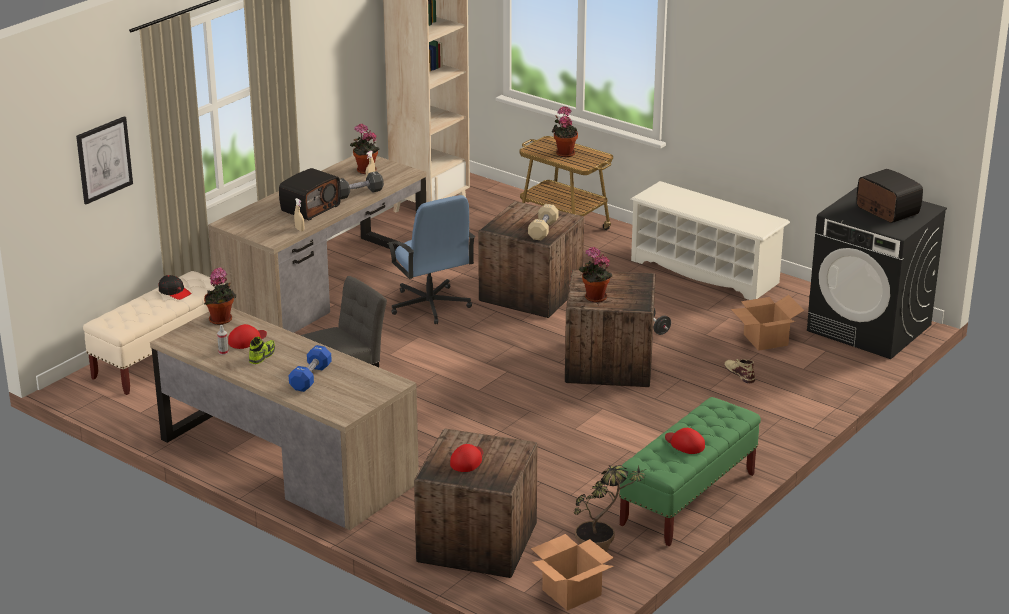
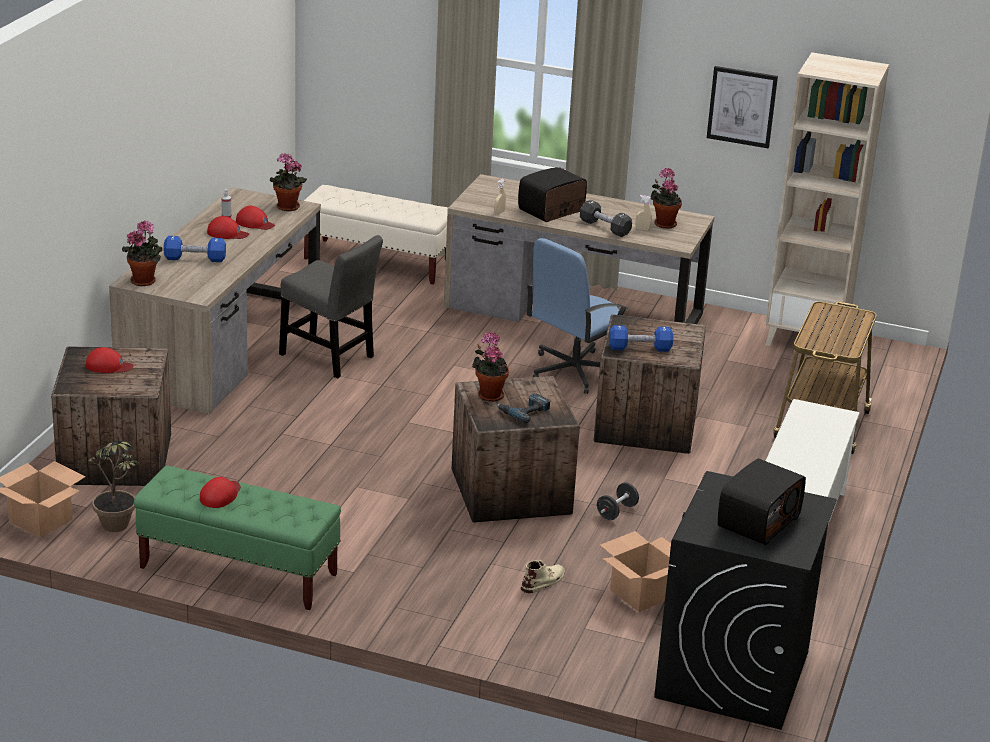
camera: 70 degrees right, 0 degrees up
picture [76,116,133,204] -> picture moved to [707,66,778,148]
black cap [159,275,192,300] -> none
shoe [249,336,275,364] -> red cap [207,216,249,239]
radio [279,168,341,220] -> radio turned 120 degrees clockwise [518,167,587,222]
beige dumbbell [528,204,559,240] -> blue dumbbell [609,325,673,352]
potted plant [552,106,578,157] -> potted plant moved to [122,220,163,286]
none -> power drill [497,393,550,423]

